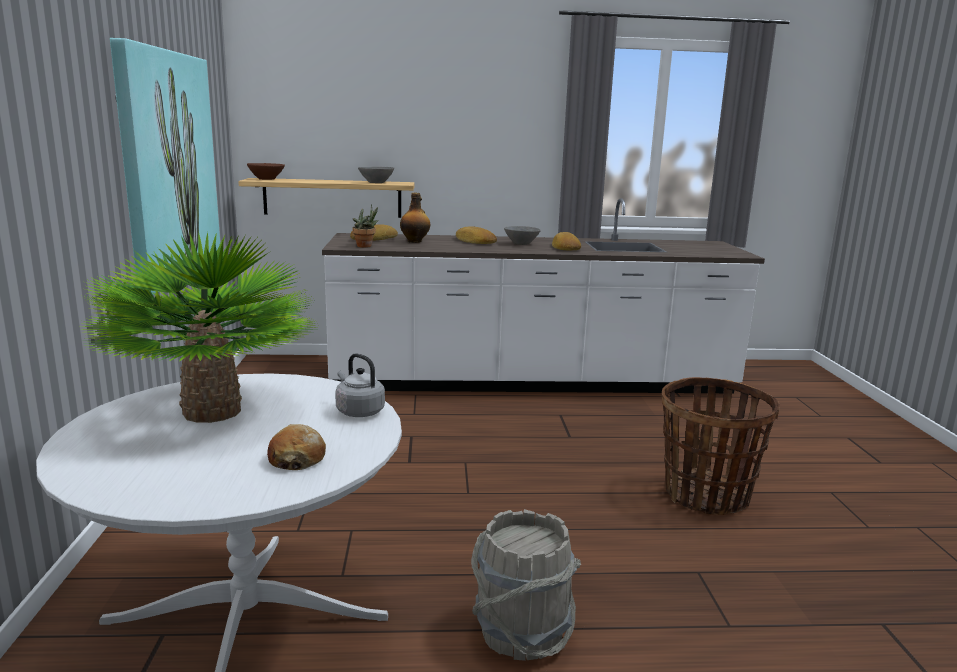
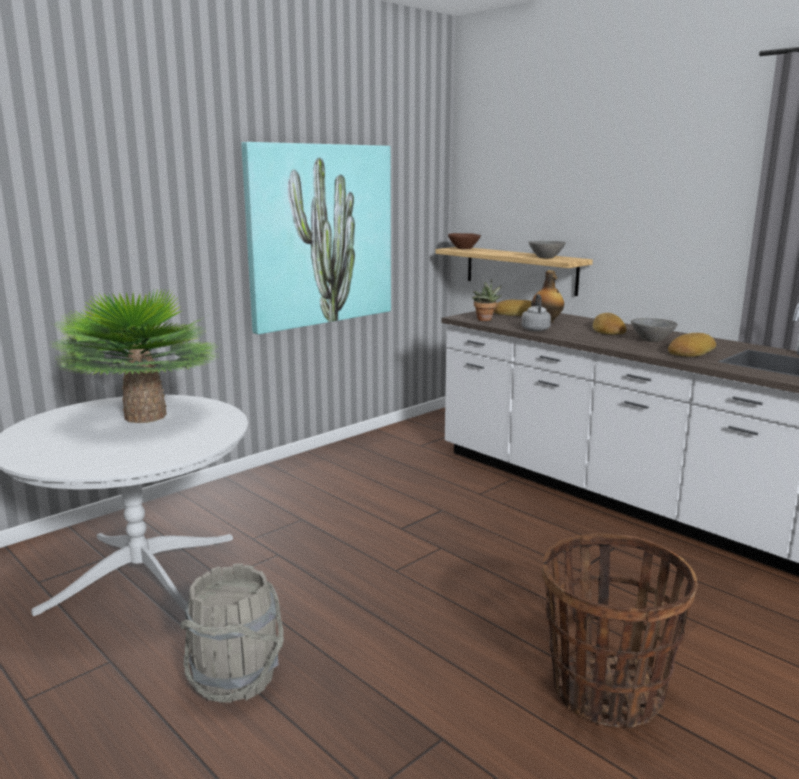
camera: 50 degrees right, 0 degrees up
bread [267,424,326,470] -> none
grey kettle [335,353,385,417] -> grey kettle moved to [521,294,551,331]

